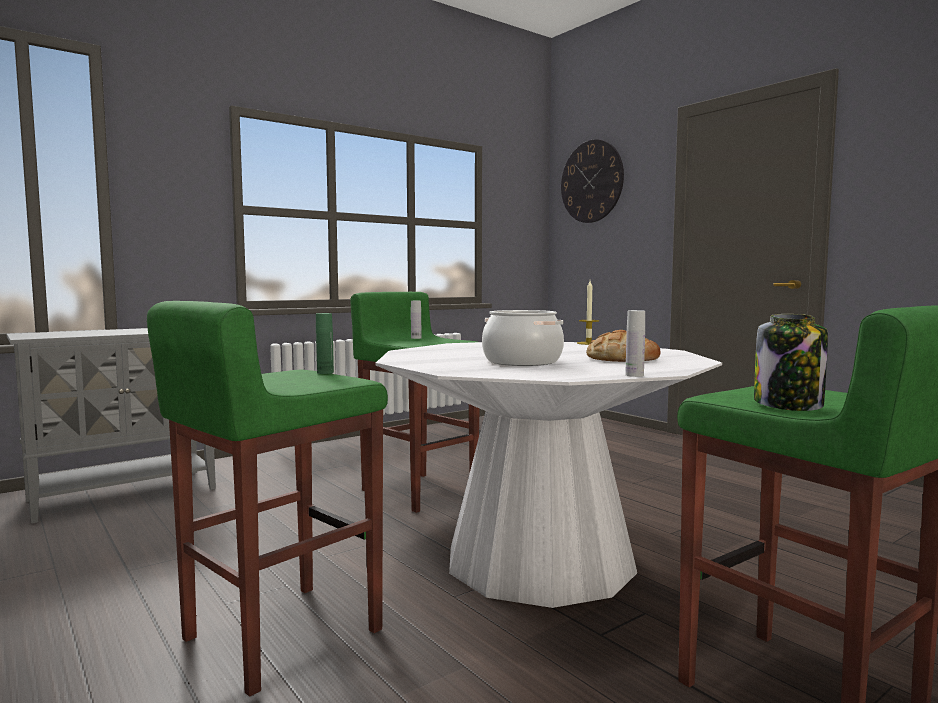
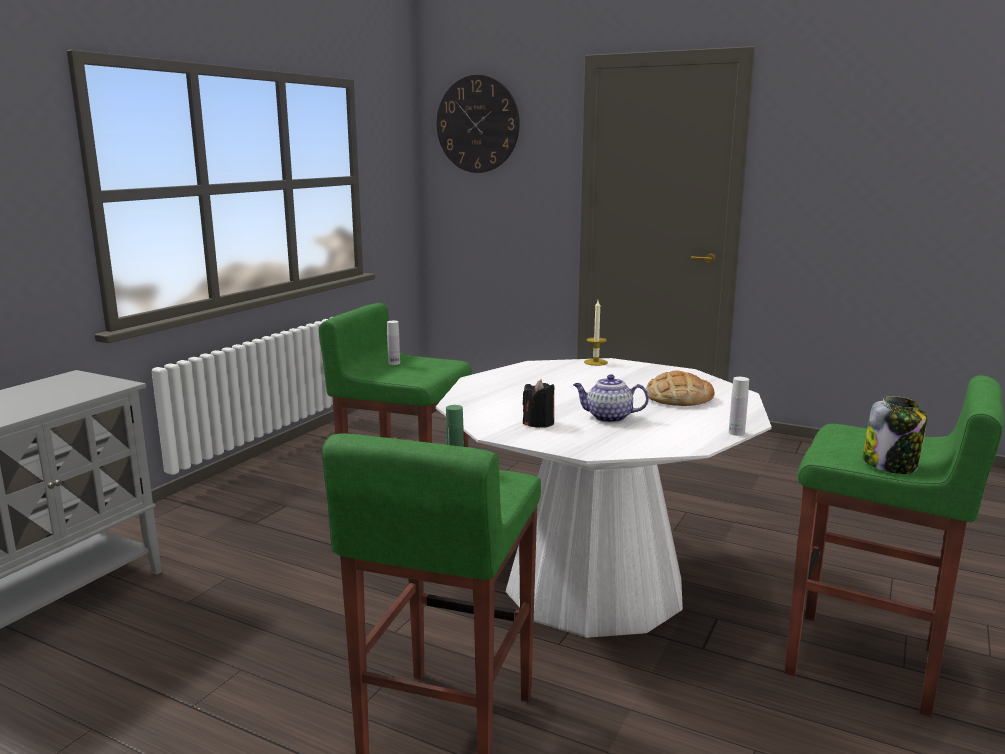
camera: 25 degrees left, 10 degrees up
cooking pot [482,310,564,366] -> teapot [573,374,649,423]
none -> black candle [523,379,555,428]

